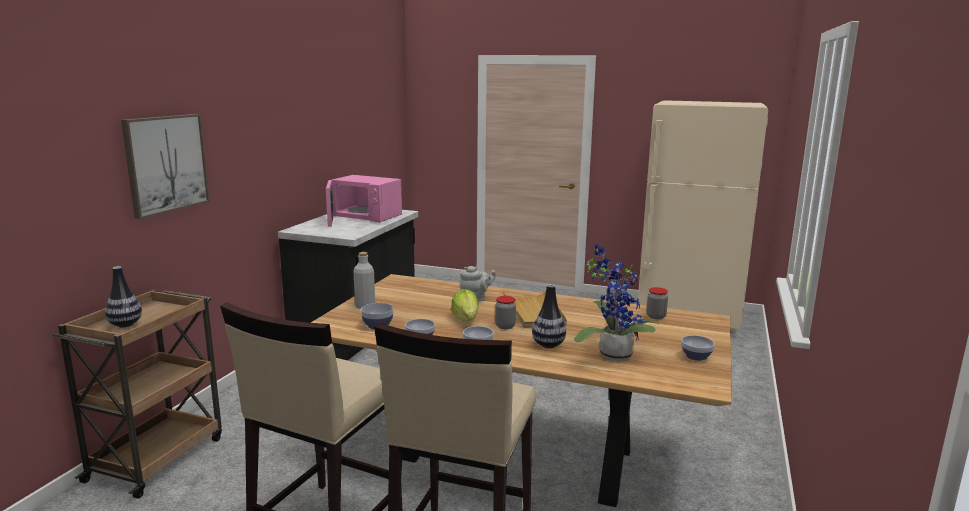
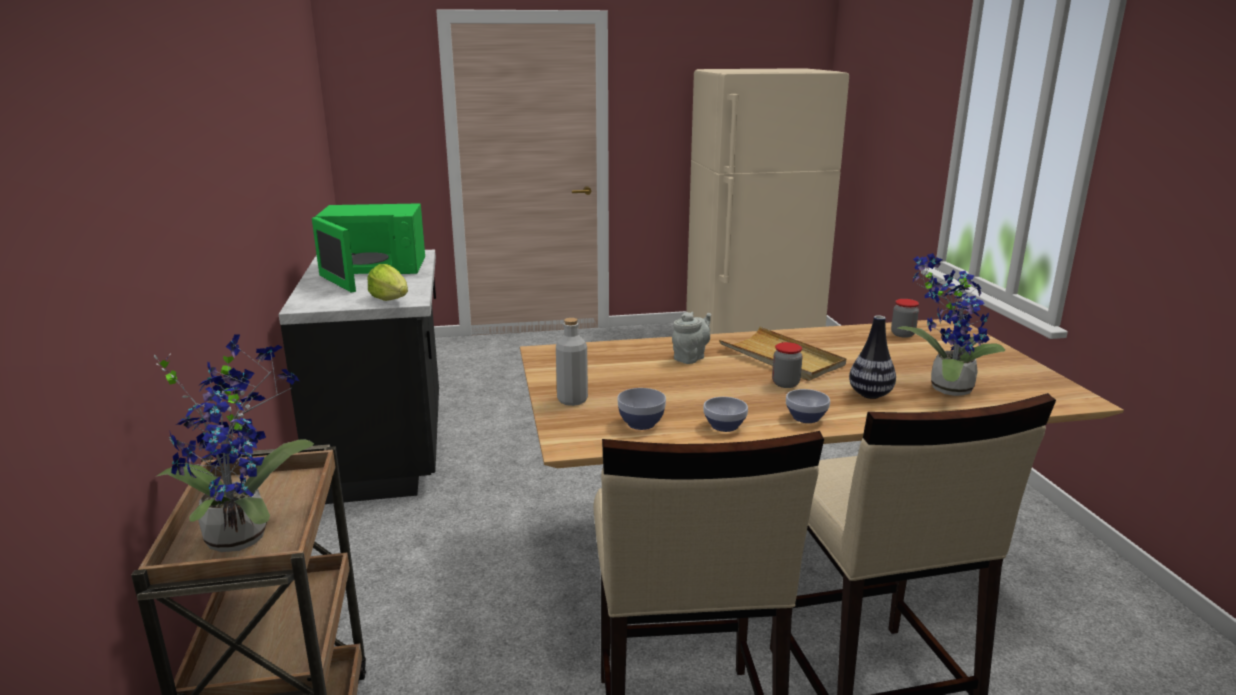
camera: 30 degrees left, 5 degrees up
vase [105,266,142,327] -> potted plant [154,334,314,552]
picture [121,114,210,219] -> none
pink microwave [326,175,402,227] -> green microwave [312,203,425,293]
lettuce [451,289,479,321] -> lettuce moved to [367,264,408,301]
bowl [681,335,715,361] -> none

